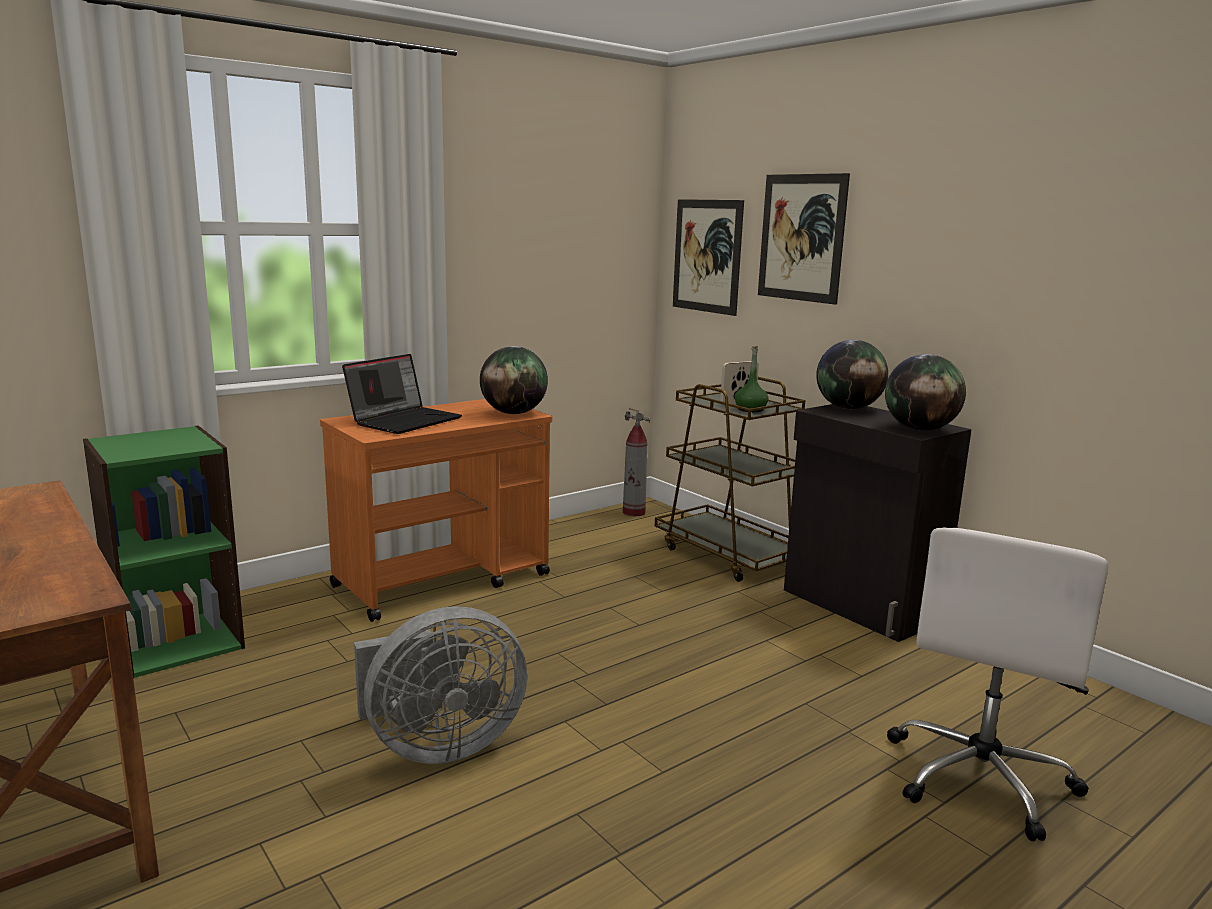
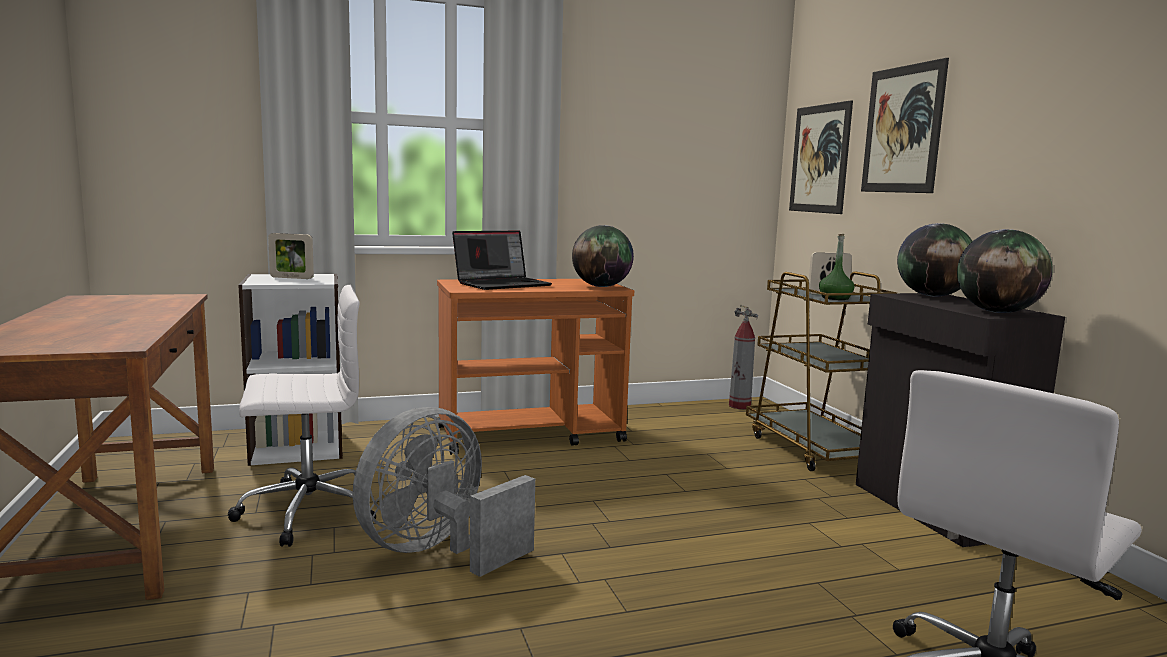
camera: 20 degrees right, 5 degrees down
green bookcase [83,425,245,678] -> white bookcase [238,274,343,466]
grey fan [354,606,527,764] -> grey fan turned 135 degrees clockwise [353,407,535,577]
none -> white office chair [228,285,376,547]
none -> picture frame [268,233,314,279]

